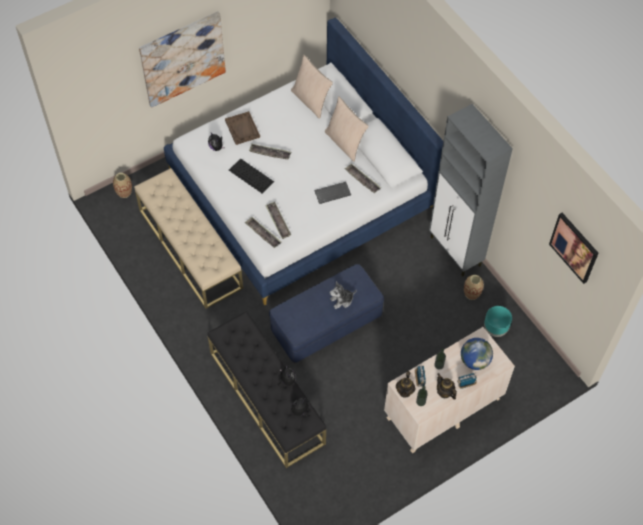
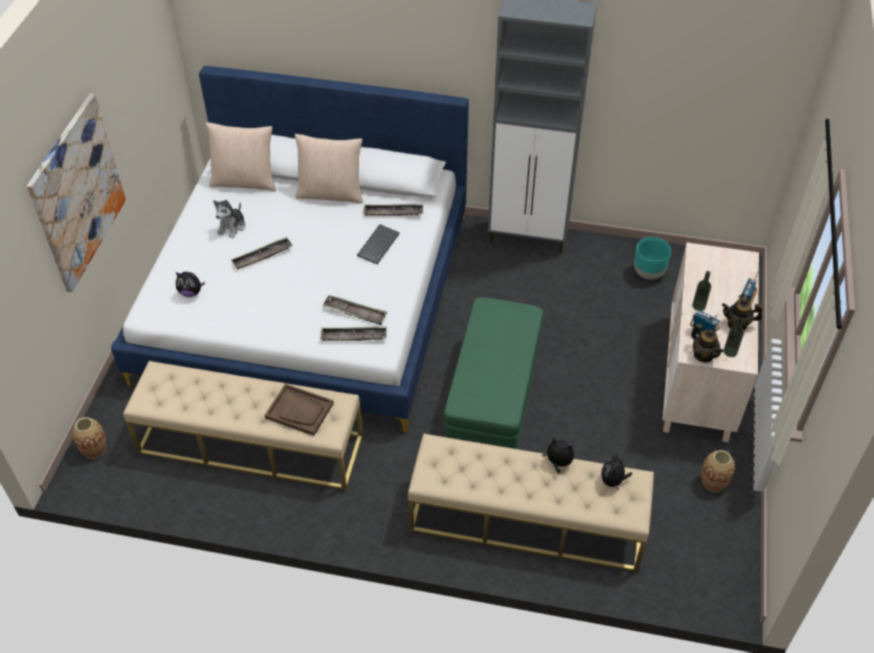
camera: 45 degrees left, 10 degrees down
black bench [207,311,326,468] -> beige bench [408,434,654,572]
brown tray [225,111,260,145] -> brown tray moved to [264,384,334,436]
keyboard [229,159,274,193] -> none
blue ottoman [269,264,384,363] -> green ottoman [444,297,544,449]
plush toy [330,281,357,309] -> plush toy moved to [213,200,245,238]
globe [461,338,493,370] -> none
vase [464,275,484,300] -> vase moved to [701,450,735,492]
picture [549,213,598,284] -> none

